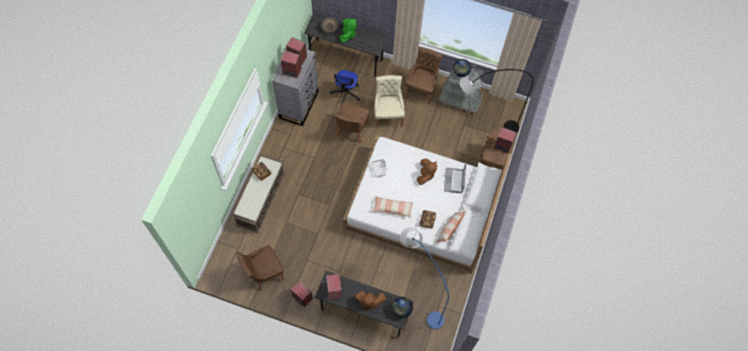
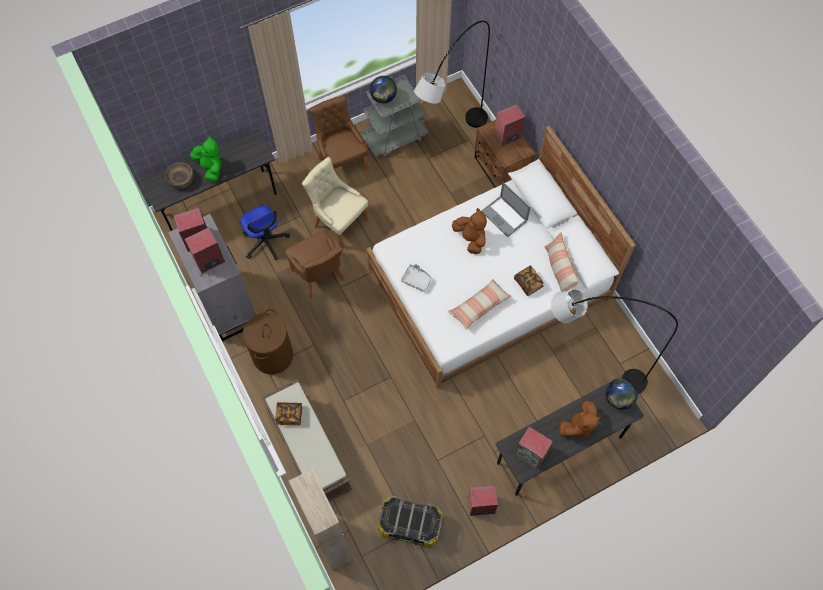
camera: 45 degrees left, 0 degrees up
brown chair [236,245,284,291] -> storage box [378,496,443,548]
blue floor lamp [400,227,449,329] -> grey floor lamp [551,289,678,394]
none -> brown laundry basket [243,309,293,374]
none -> beige wardrobe [289,469,351,570]

